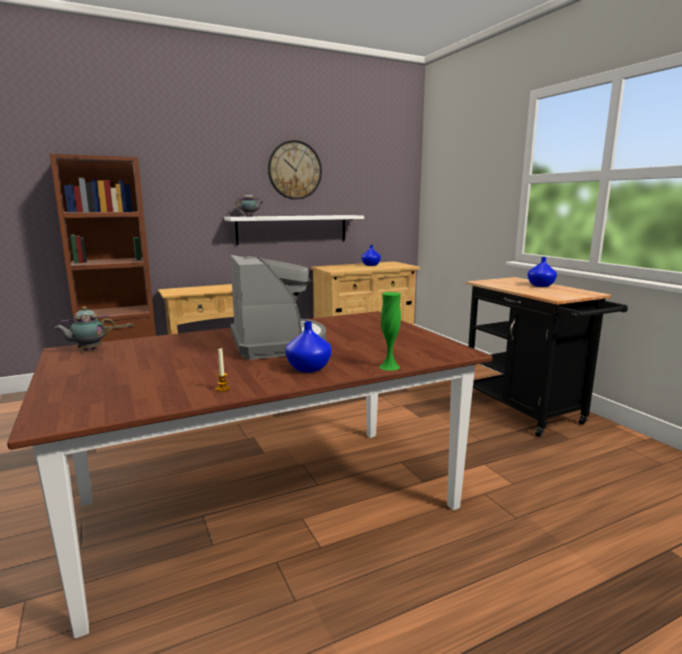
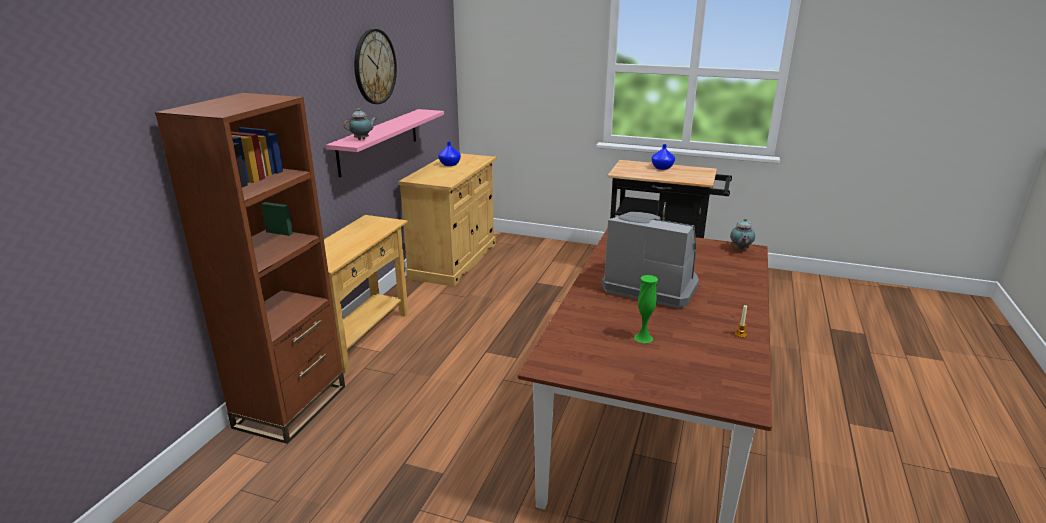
camera: 45 degrees left, 10 degrees up
teapot [55,307,115,351] -> teapot moved to [730,218,755,250]
white shelf [224,215,364,245] -> pink shelf [326,109,444,177]
blue vase [285,321,332,373] -> none
green vase [379,292,401,371] -> green vase moved to [634,275,658,343]

